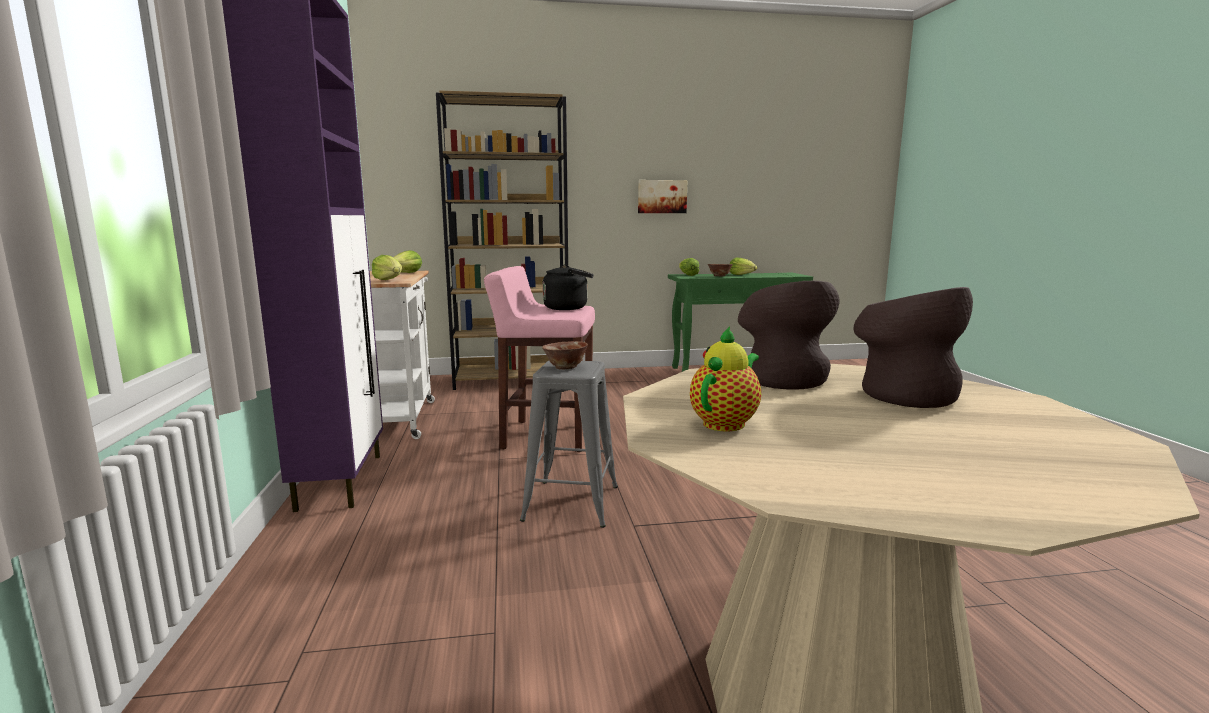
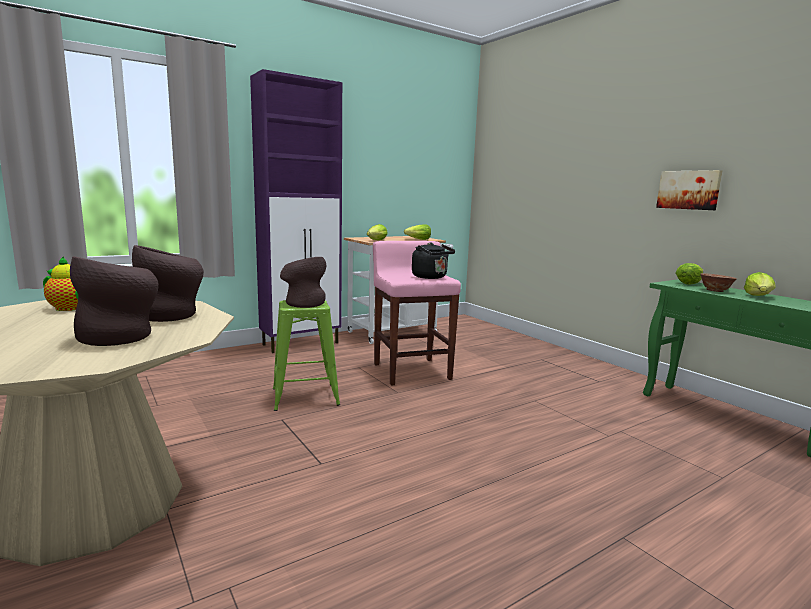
camera: 65 degrees right, 0 degrees up
brown bookcase [436,90,568,390] -> none
grey stool [520,361,618,528] -> green stool [273,300,340,411]
bowl [542,341,588,369] -> brown vase [280,257,326,308]

